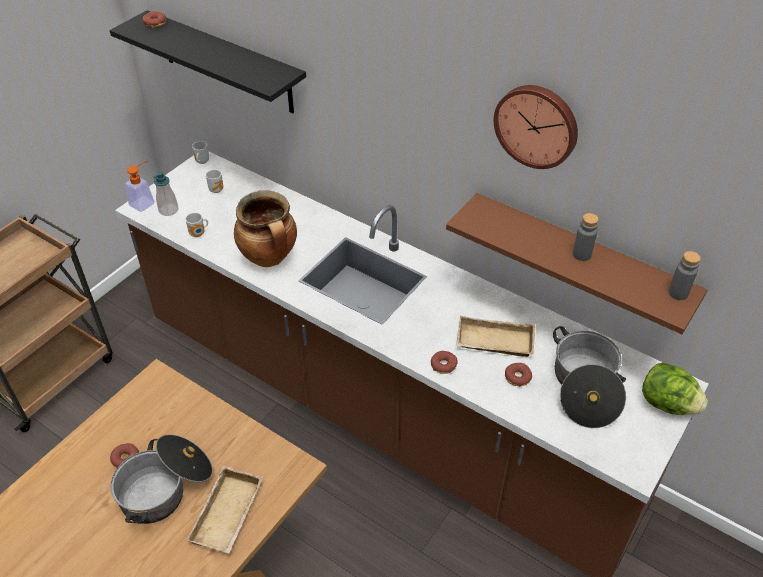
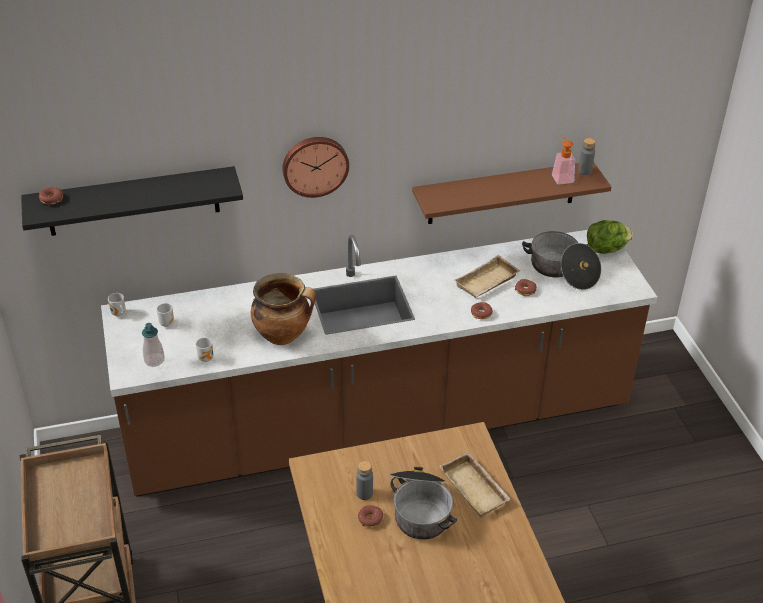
camera: 50 degrees left, 5 degrees down
soap dispenser [125,161,155,212] -> soap dispenser moved to [552,134,575,185]
wall clock [494,85,578,169] -> wall clock moved to [282,137,349,198]
grey bottle [573,213,599,261] -> grey bottle moved to [356,461,373,500]

